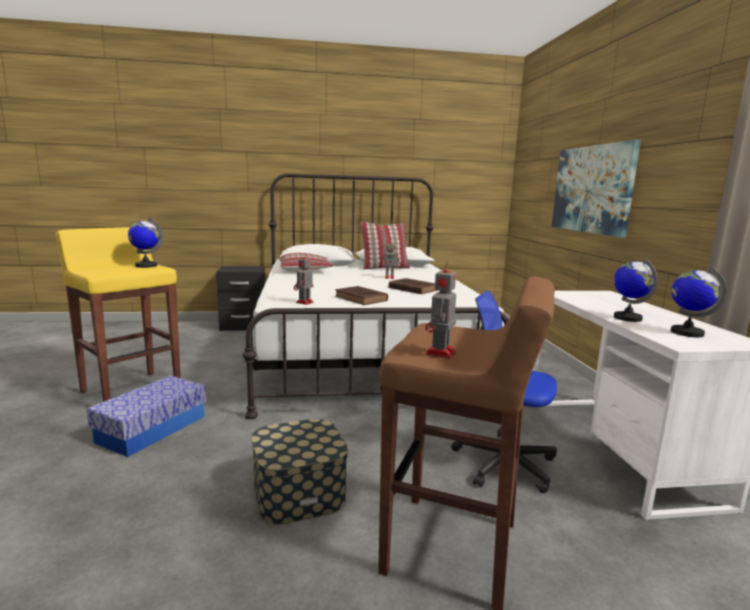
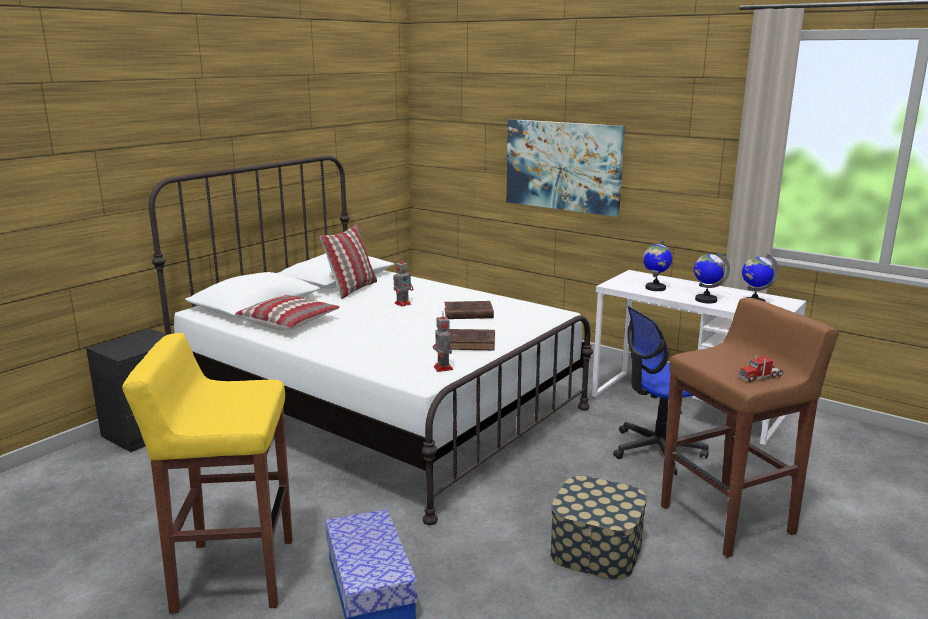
camera: 45 degrees left, 5 degrees up
globe [128,217,164,268] -> globe moved to [643,240,672,291]
toy robot [425,260,456,359] -> toy truck [738,354,783,382]

